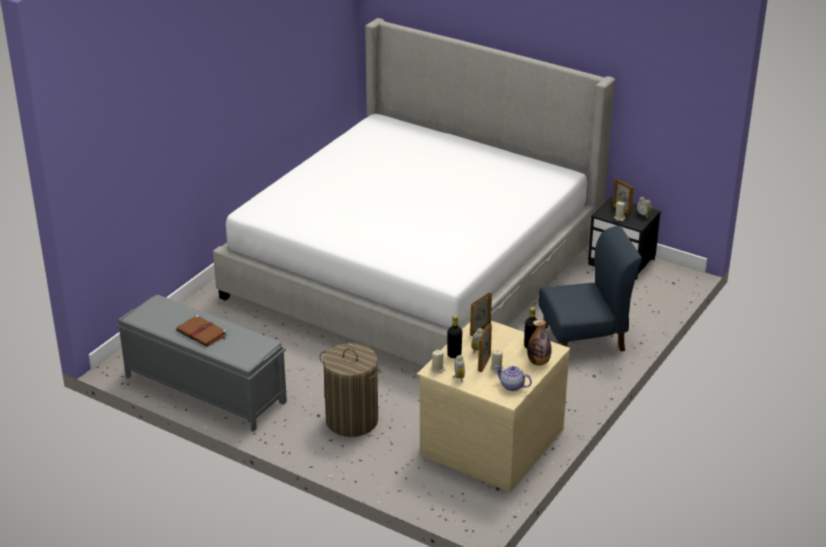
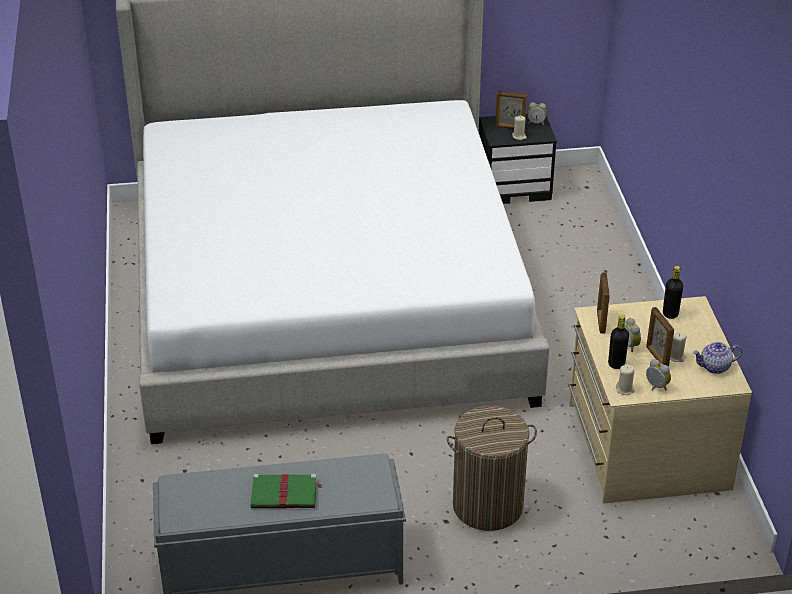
camera: 40 degrees left, 5 degrees up
brown book [176,315,227,347] -> green book [251,474,323,509]
bottle [527,320,552,366] -> none
blue chair [538,226,642,352] -> none

